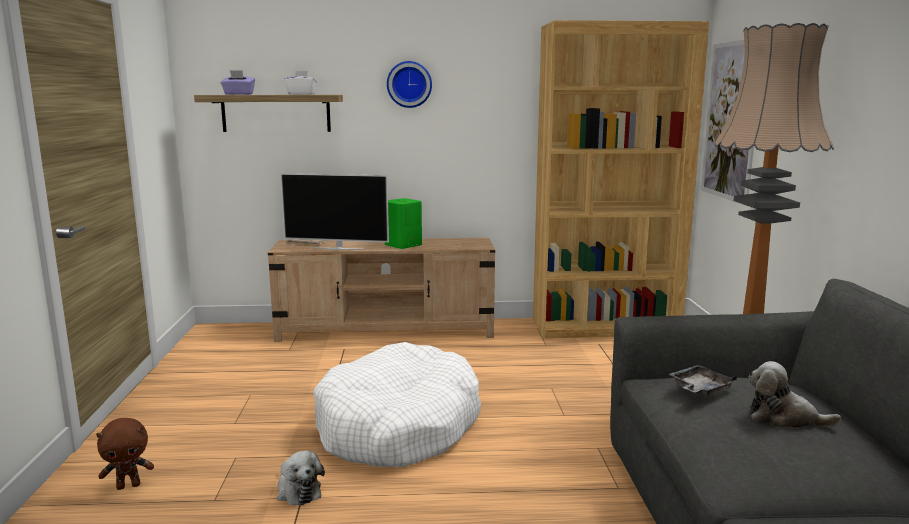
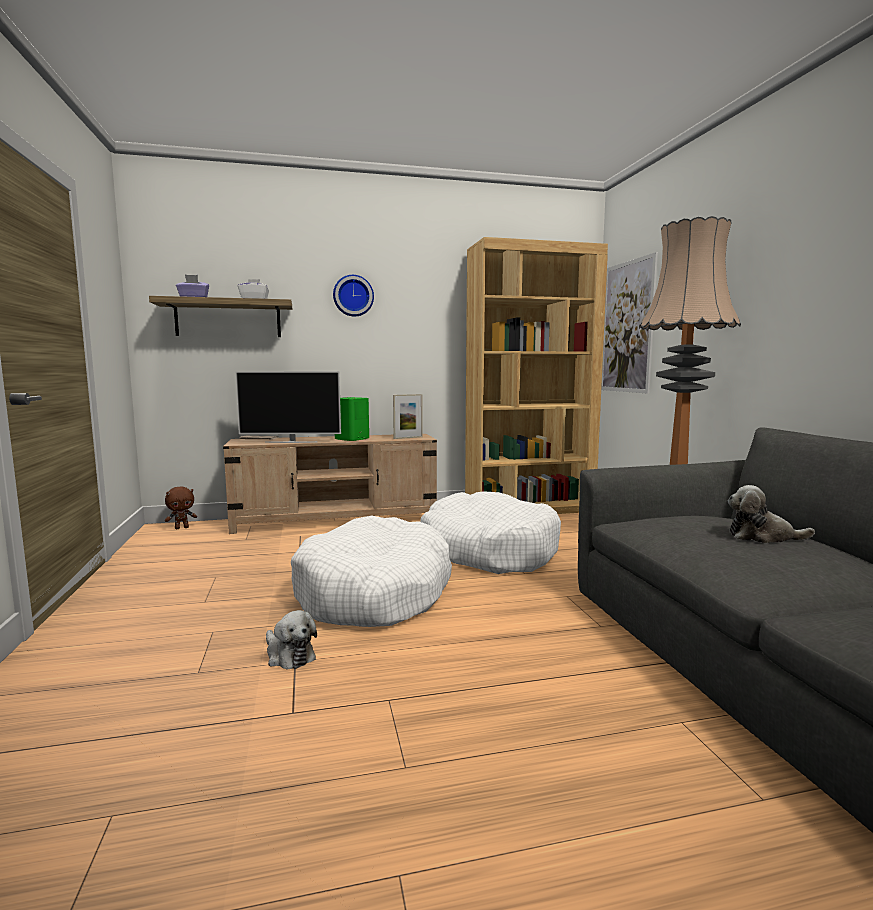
camera: 10 degrees left, 5 degrees down
brown plush toy [96,418,154,490] -> brown plush toy moved to [165,487,197,529]
grey tray [669,365,737,396] -> none
none -> picture frame [393,394,423,439]
none -> white dog bed [420,491,561,574]

